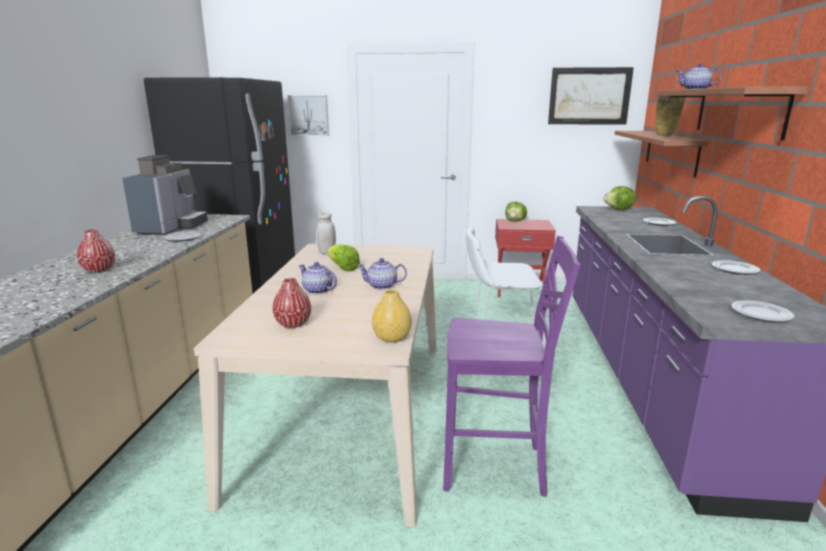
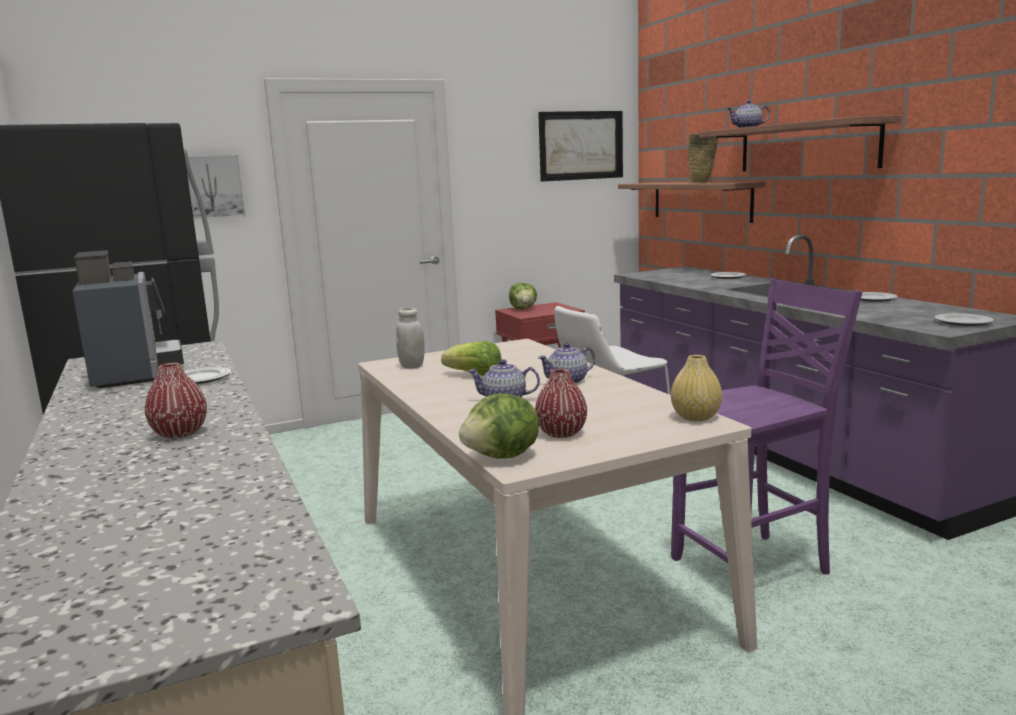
camera: 30 degrees left, 5 degrees down
lettuce [603,186,636,210] -> lettuce moved to [459,393,539,458]

